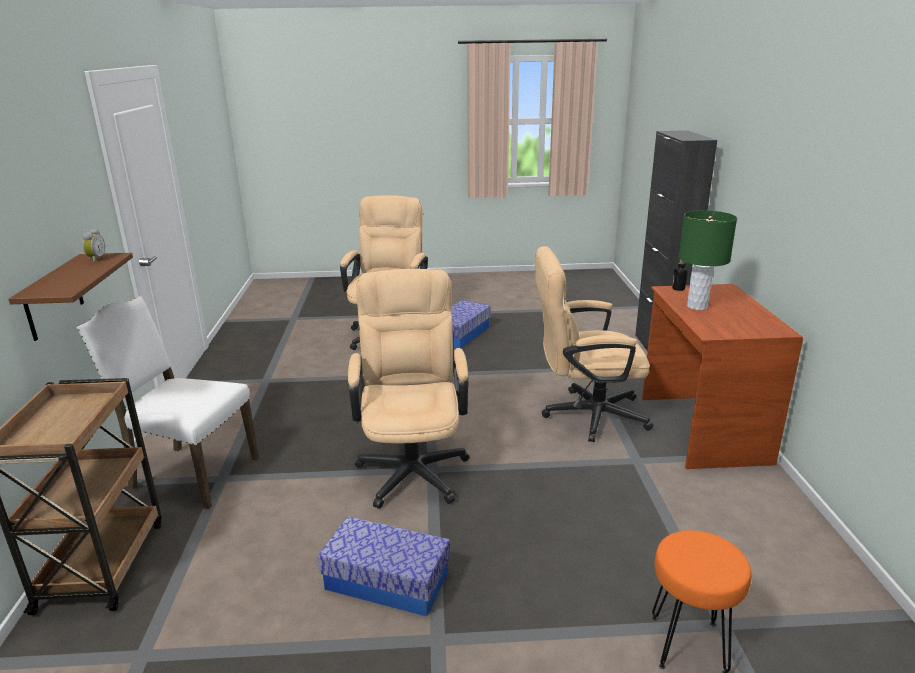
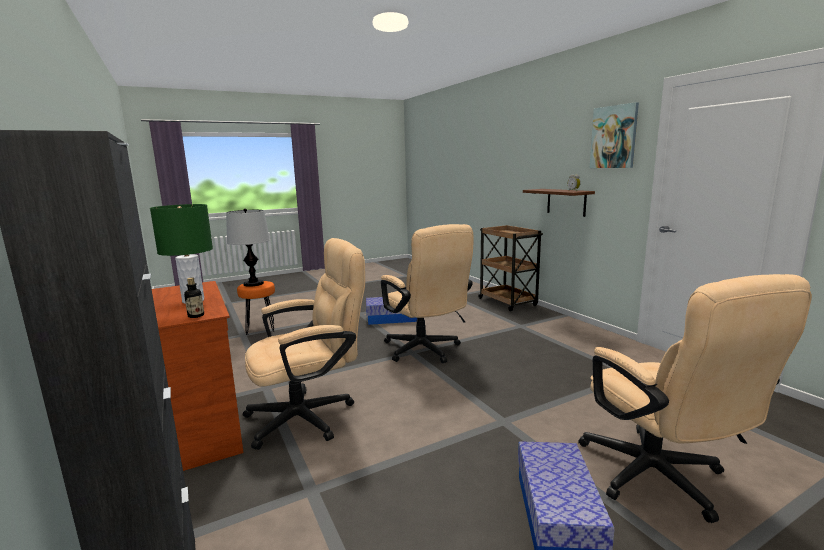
camera: 155 degrees right, 10 degrees down
white chair [77,296,259,509] -> none
none -> table lamp [226,209,270,287]
none -> picture [590,102,639,168]

